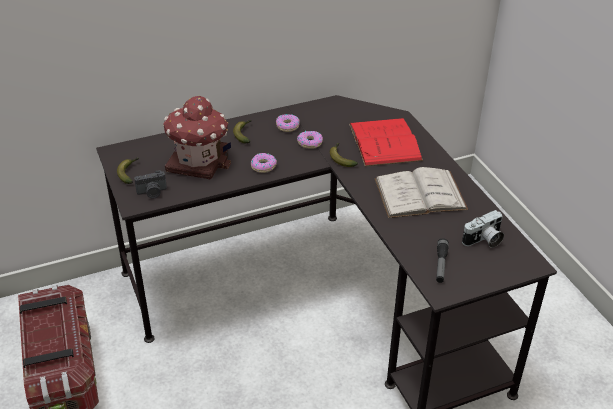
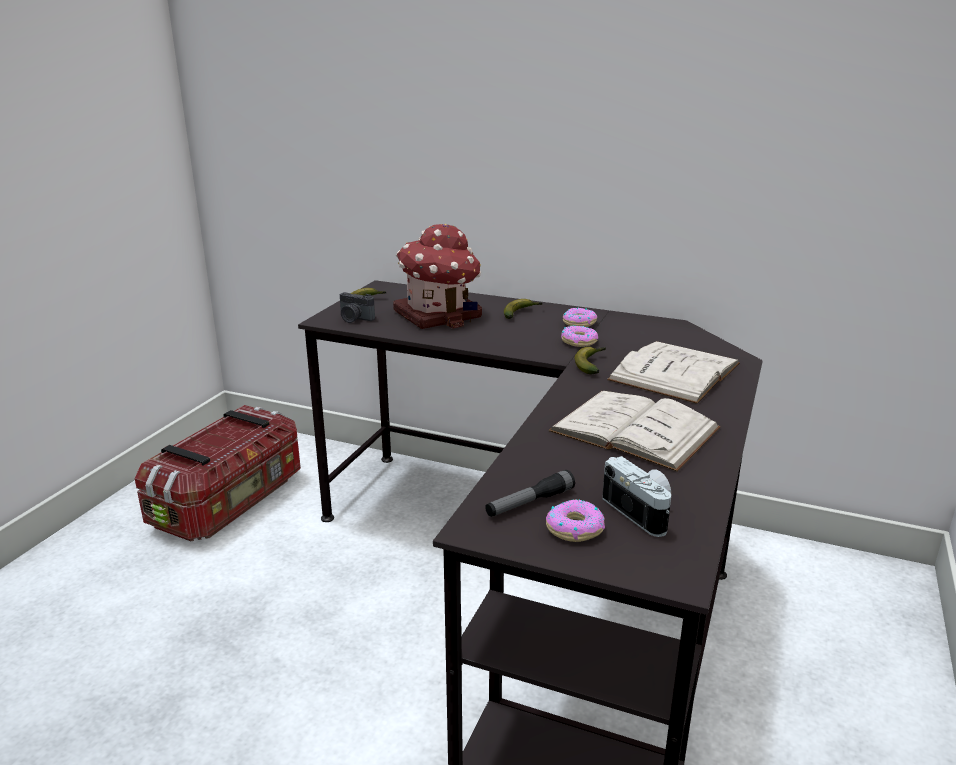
camera: 45 degrees right, 15 degrees down
donut [251,153,277,173] -> donut moved to [546,499,605,542]
red book [349,118,423,167] -> white book [607,341,740,404]
camera [462,210,504,248] -> camera turned 135 degrees counterclockwise [603,456,671,537]

